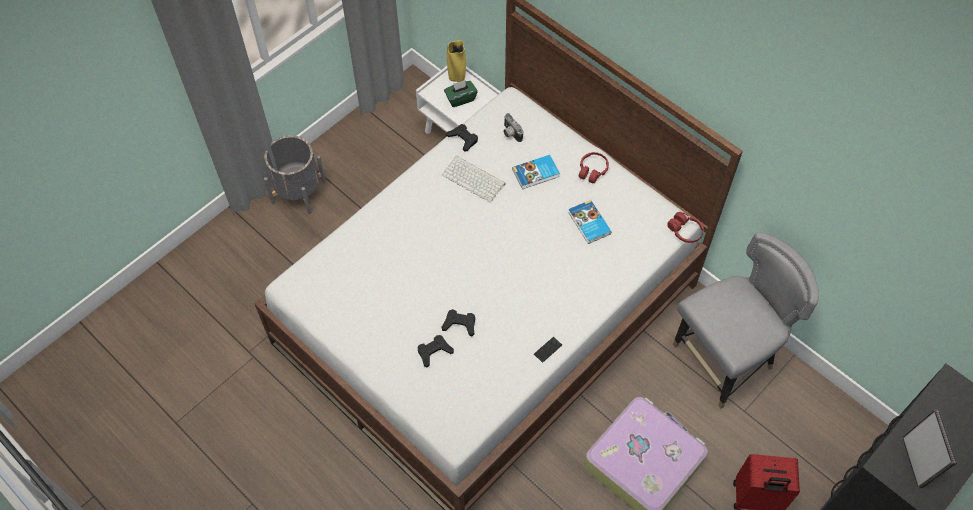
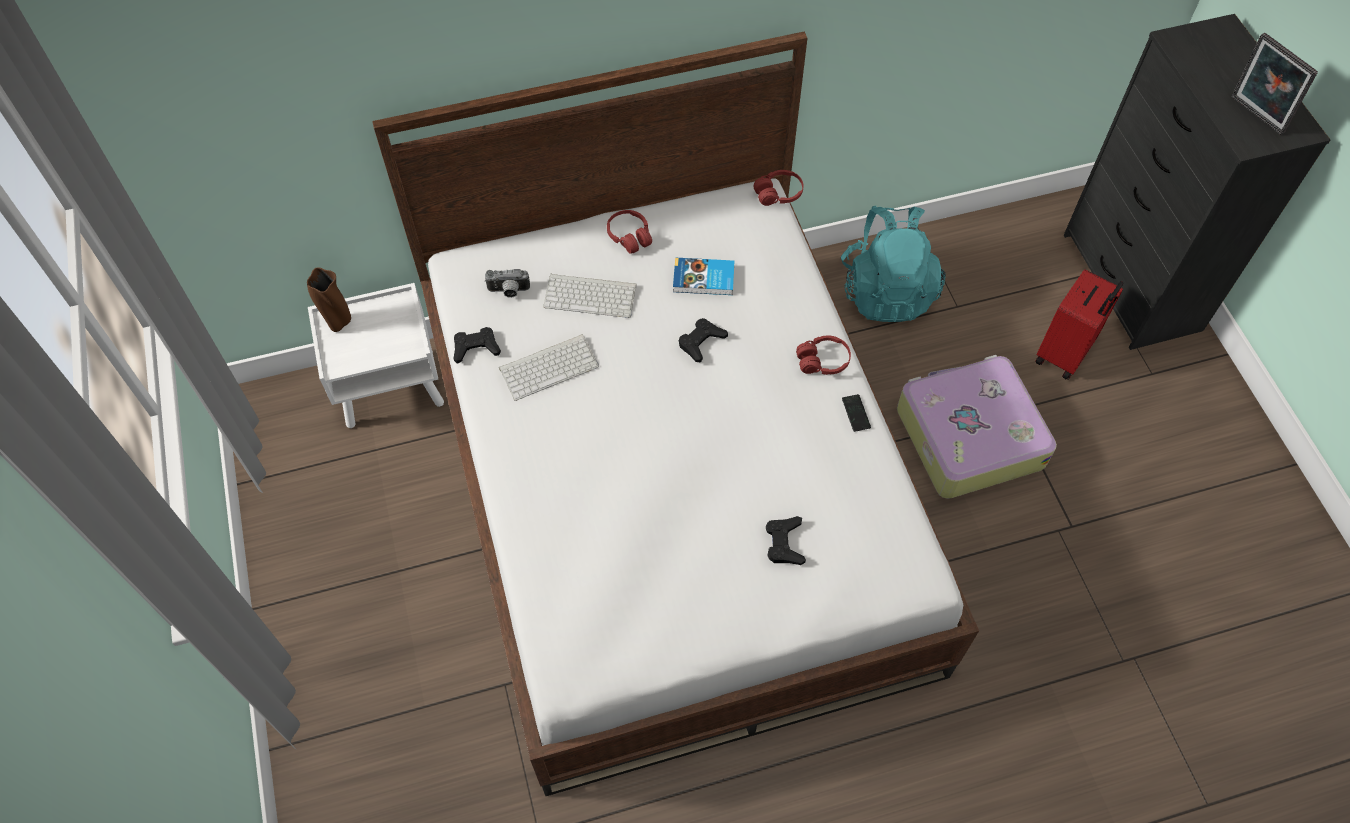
camera: 60 degrees left, 0 degrees up
grey planter [264,136,326,214] -> none
black game controller [441,309,475,336] -> black game controller moved to [679,318,728,363]
green tissue box [444,80,478,107] -> none
yellow vase [447,40,466,82] -> brown vase [307,267,351,332]
book [513,155,560,189] -> keyboard [543,274,637,318]
grey chair [673,232,819,409] -> turquoise backpack [841,206,946,322]
picture frame [902,410,957,488] -> picture frame turned 150 degrees counterclockwise [1231,32,1318,135]
none -> red headphones [796,335,851,375]

